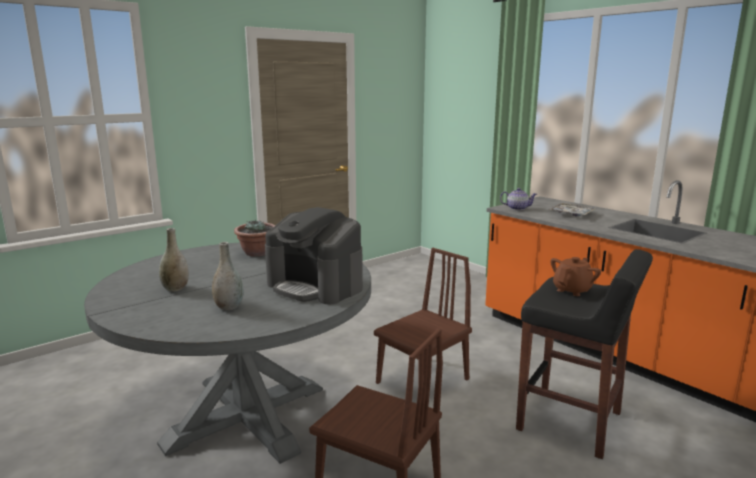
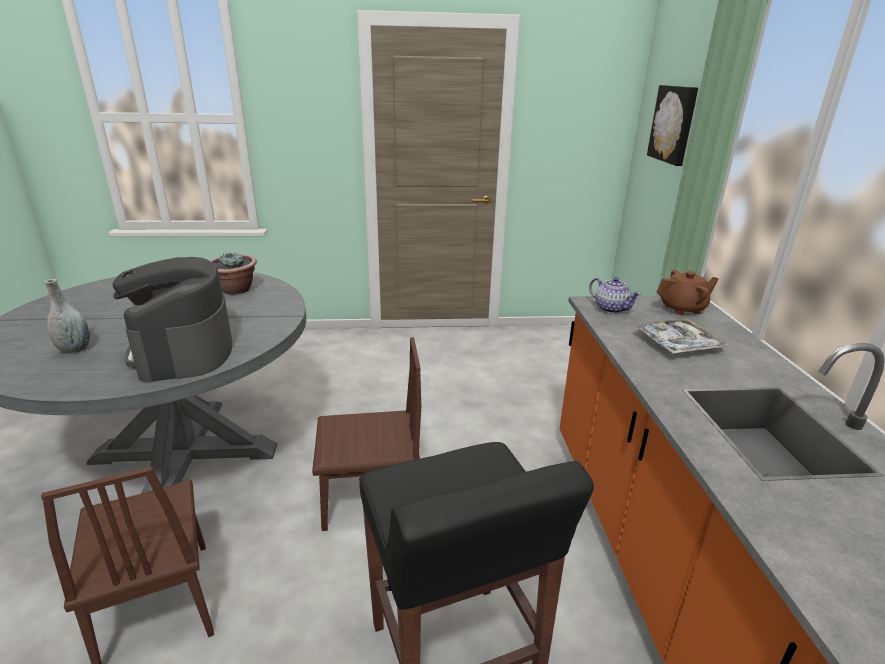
camera: 35 degrees right, 10 degrees up
grey vase [159,228,189,292] -> none
brown teapot [550,257,601,296] -> brown teapot moved to [656,270,718,315]
none -> picture [647,85,698,166]

